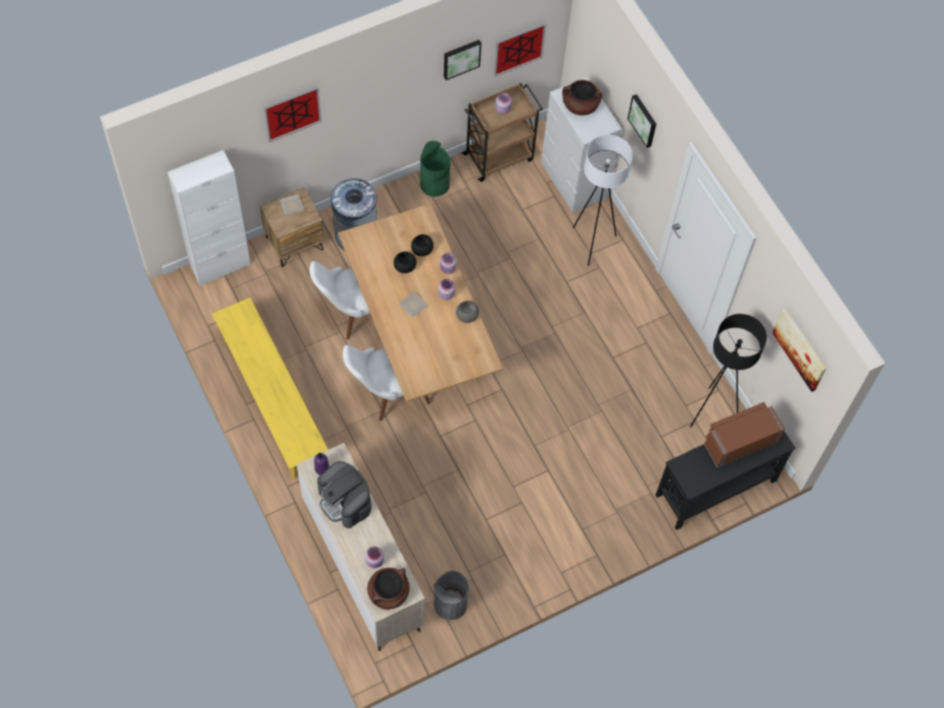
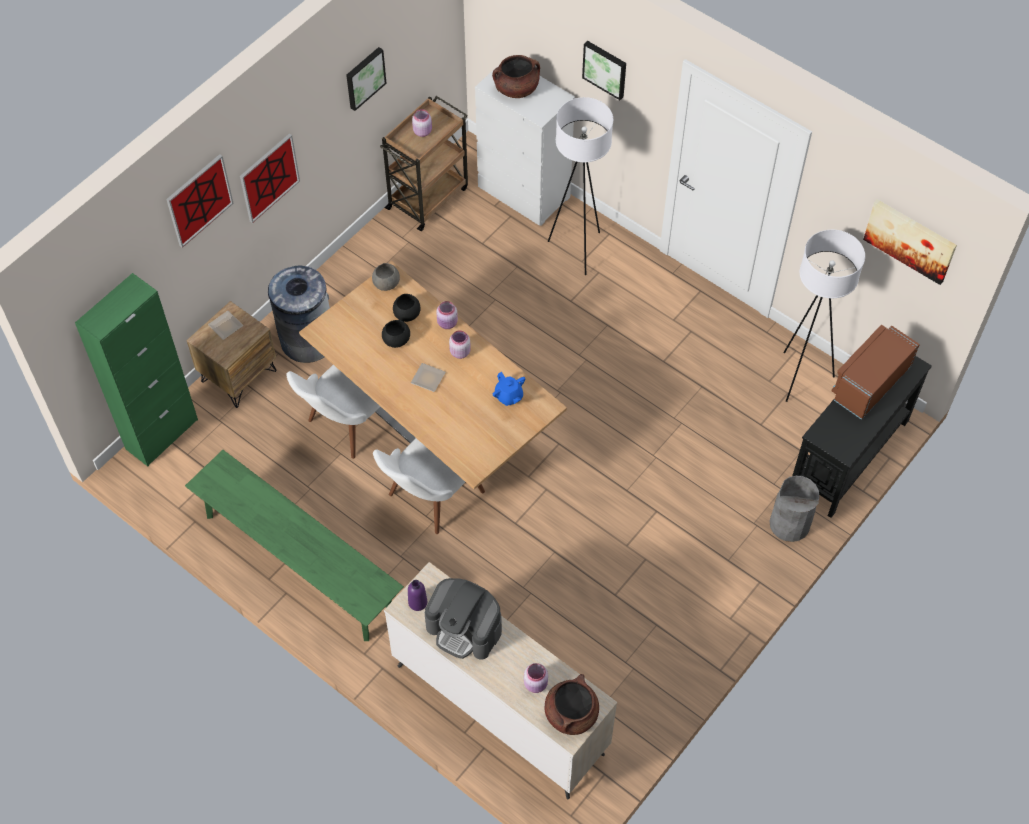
camera: 20 degrees left, 5 degrees down
white cabinet [167,150,251,286] -> green cabinet [75,273,198,466]
yellow bench [212,298,328,479] -> green bench [185,450,404,641]
green trash can [420,141,450,197] -> none
grey trash can [434,571,469,620] -> grey trash can moved to [769,476,820,542]
grey bowl [456,301,479,323] -> grey bowl moved to [372,263,400,291]
picture [494,22,546,77] -> picture moved to [240,134,300,223]
black floor lamp [690,314,767,427] -> white floor lamp [783,230,865,402]
none -> blue teapot [493,372,525,406]

